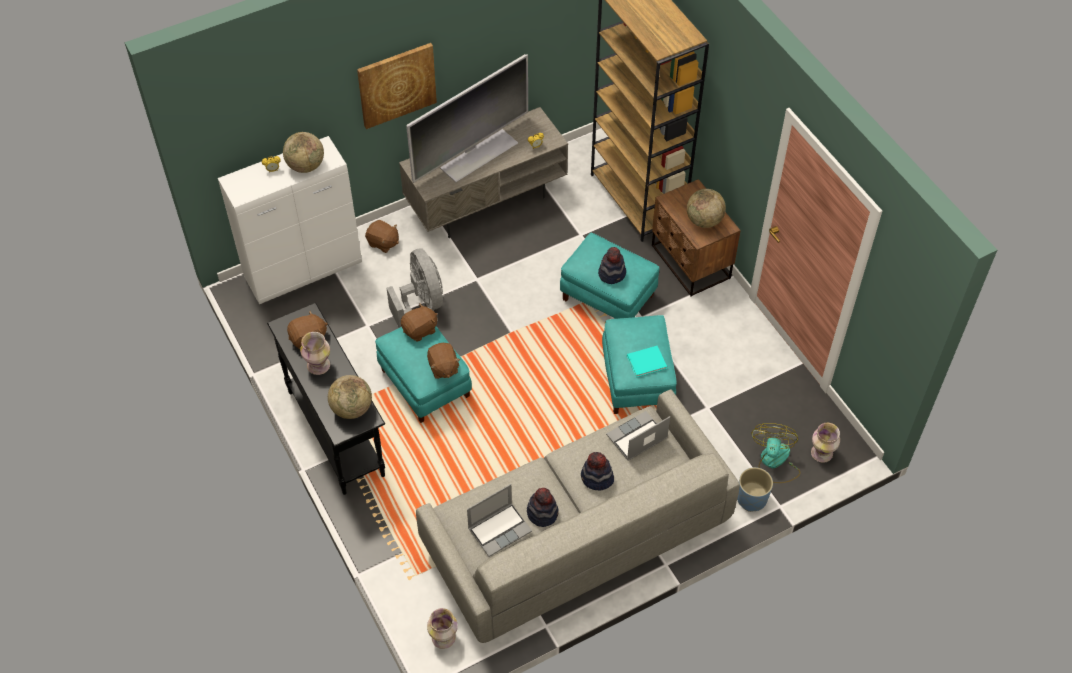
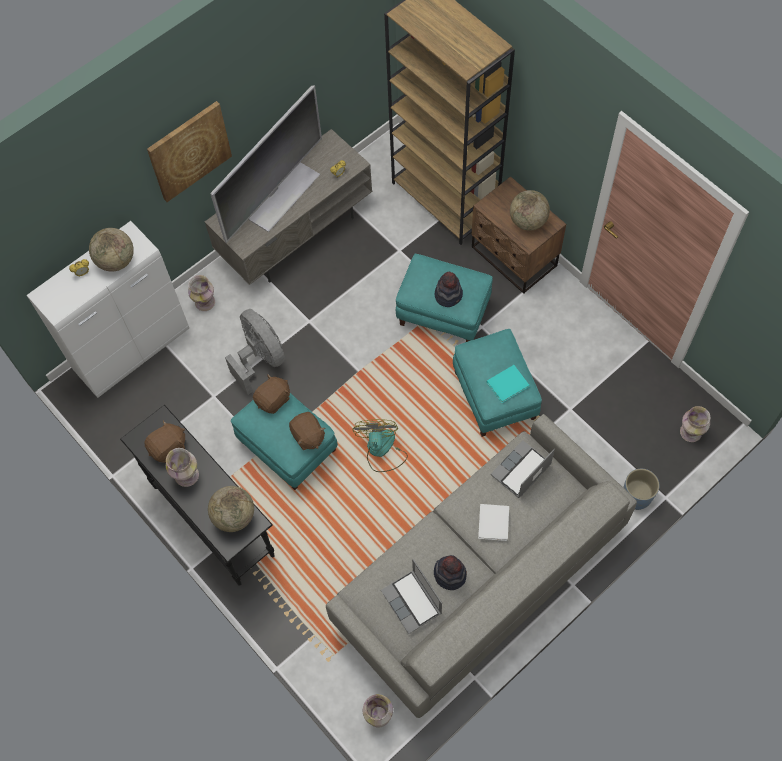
camera: 10 degrees left, 10 degrees up
brown plush toy [365,220,399,253] -> vase [188,275,215,311]
laptop [467,484,532,557] -> laptop turned 105 degrees clockwise [381,559,442,634]
hat [581,452,614,490] -> white book [478,504,509,541]
fan [751,423,801,483] -> fan moved to [352,419,408,472]

